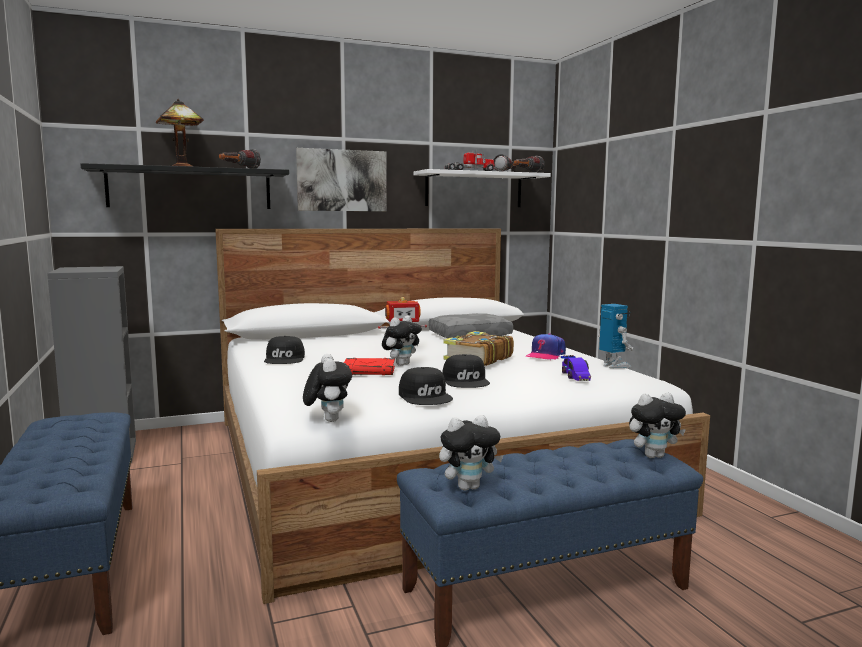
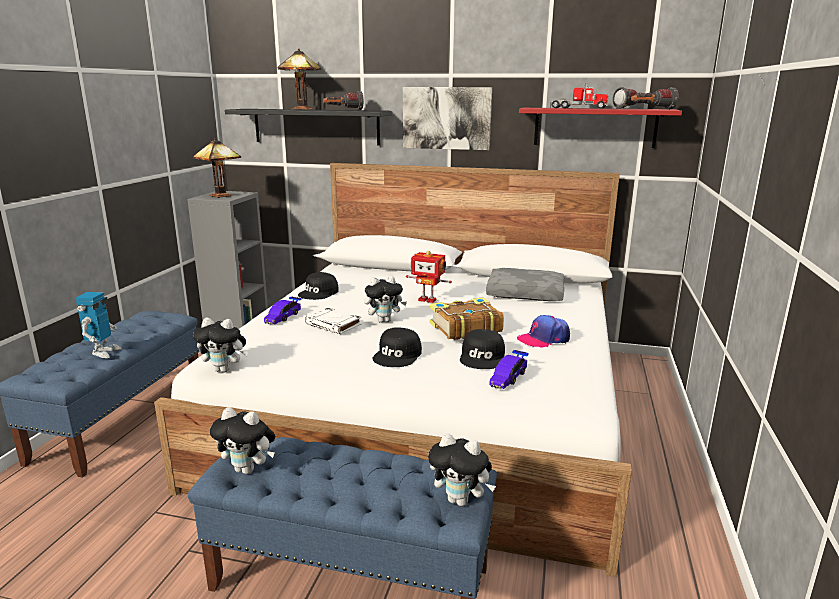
camera: 35 degrees right, 10 degrees up
plush toy [303,354,352,422] -> plush toy turned 75 degrees clockwise [193,318,248,372]
red book [344,358,395,375] -> white book [305,308,361,334]
black cap [399,367,453,405] -> black cap moved to [460,329,505,369]
white shelf [413,169,551,207] -> red shelf [519,108,682,148]
toy robot [598,304,633,368] -> toy robot moved to [75,292,122,358]
none -> table lamp [193,138,241,198]
none -> toy car [264,297,302,324]

